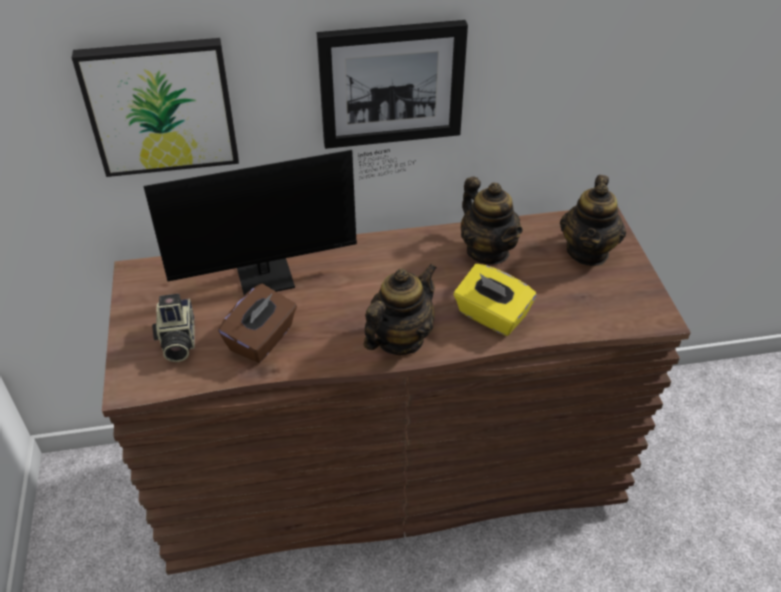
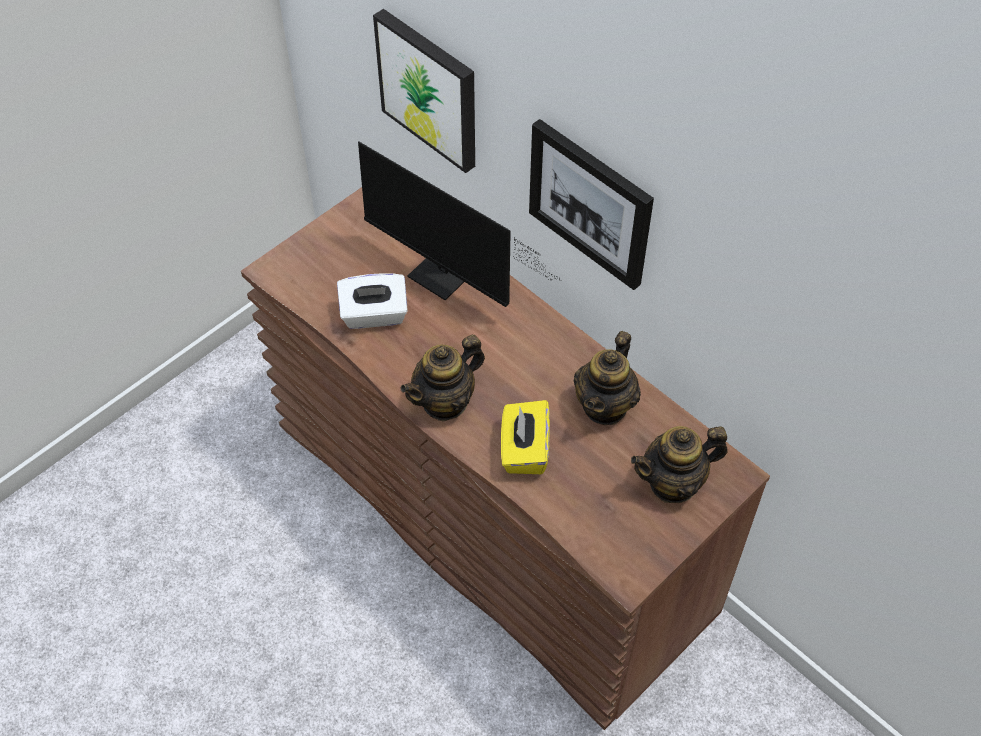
camera: 55 degrees right, 10 degrees up
camera [152,294,195,362] -> none
brown tissue box [218,284,297,363] -> white tissue box [337,273,408,329]
teapot [363,264,437,355] -> teapot turned 135 degrees clockwise [400,335,485,421]

